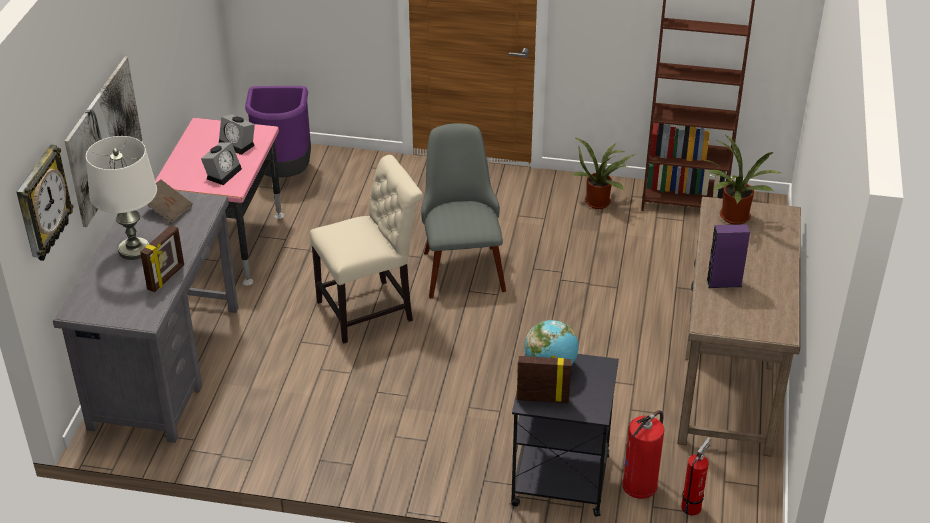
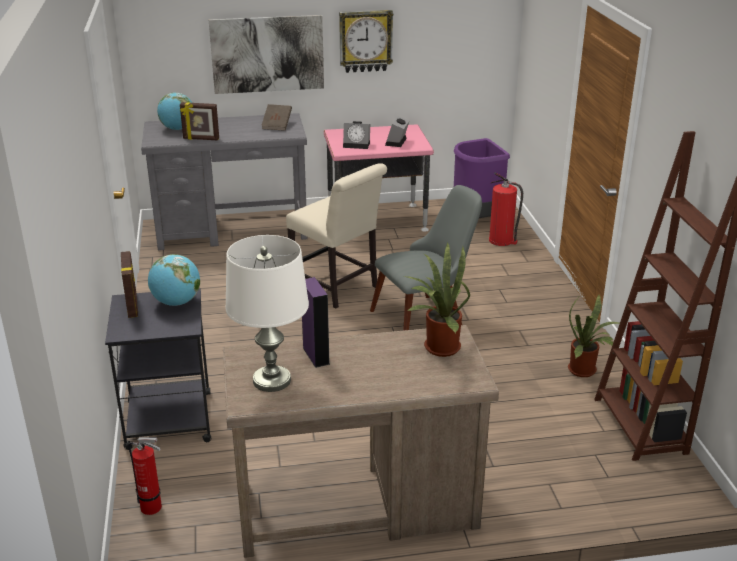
camera: 70 degrees right, 10 degrees down
wall clock [16,145,74,261] -> wall clock moved to [339,10,393,73]
white table lamp [86,136,157,260] -> white table lamp moved to [225,235,309,392]
fire extinguisher [622,410,664,499] -> fire extinguisher moved to [489,173,523,246]
none -> globe [157,92,192,130]

